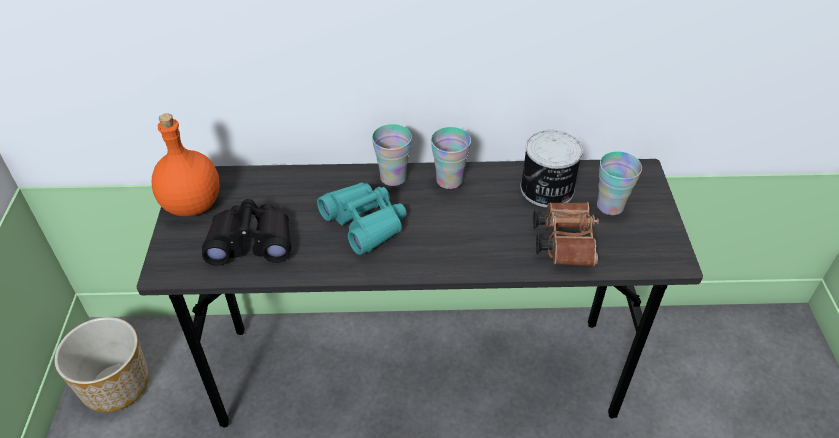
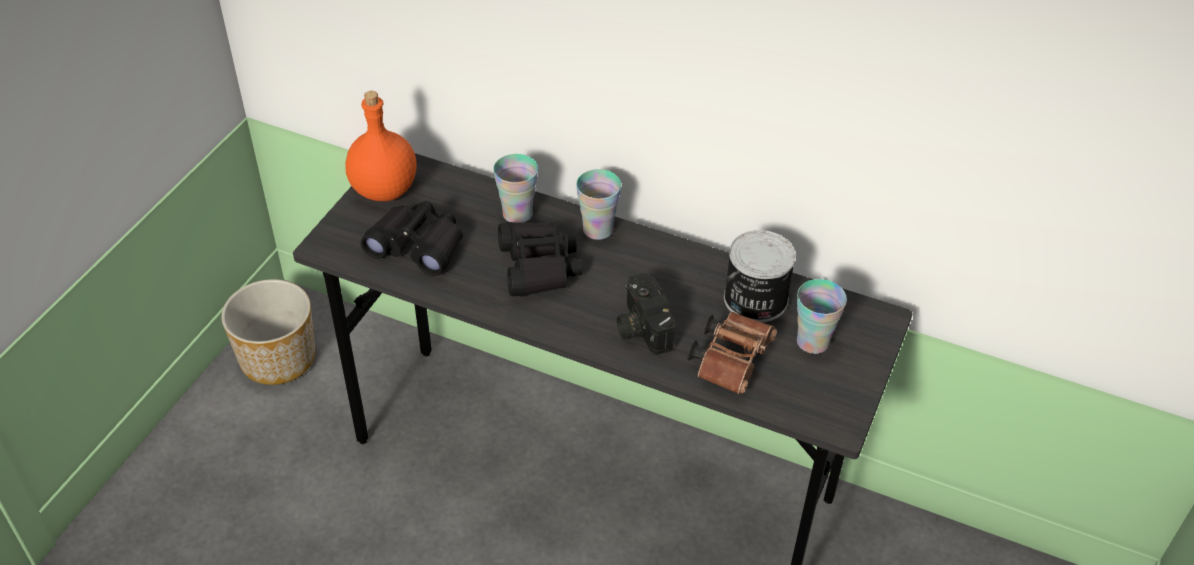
camera: 25 degrees right, 0 degrees up
turquoise binoculars [317,182,407,255] -> black binoculars [498,222,583,297]
cup [431,127,471,189] -> cup moved to [493,154,538,223]
none -> camera [617,273,675,355]

